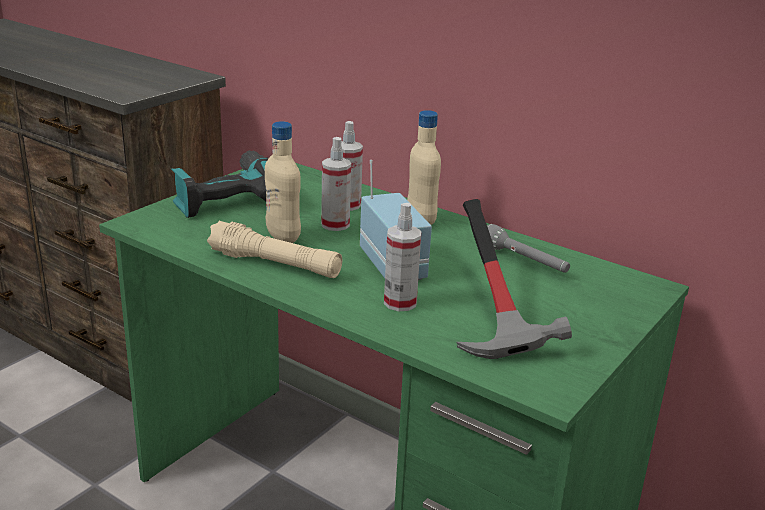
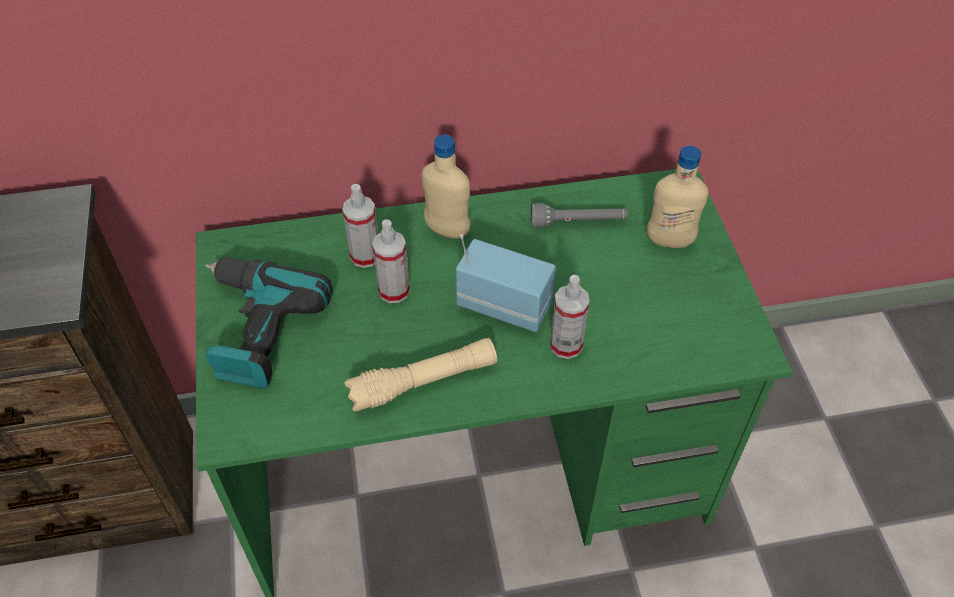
camera: 45 degrees left, 25 degrees up
beige bottle [265,121,301,243] -> beige bottle moved to [647,146,709,248]
hammer [456,199,572,359] -> none

